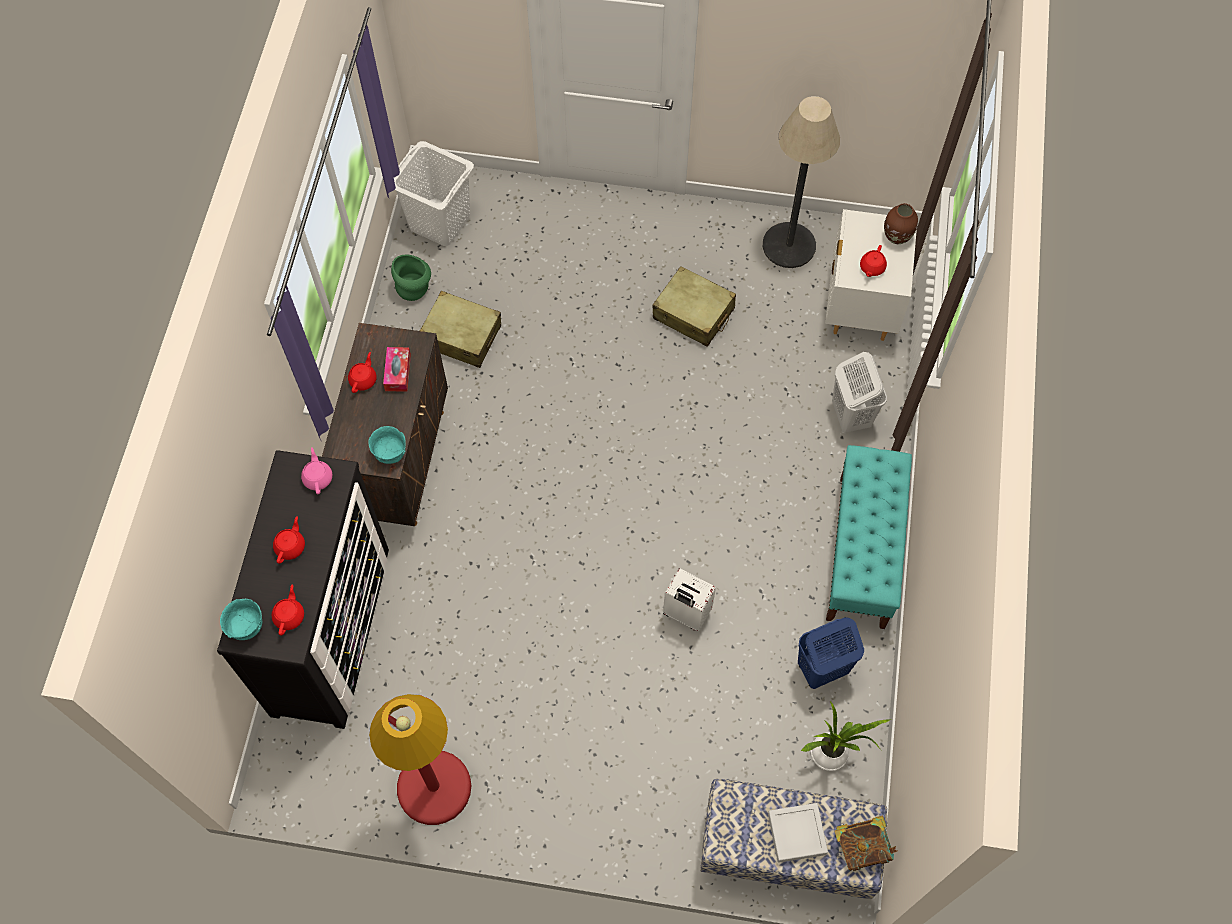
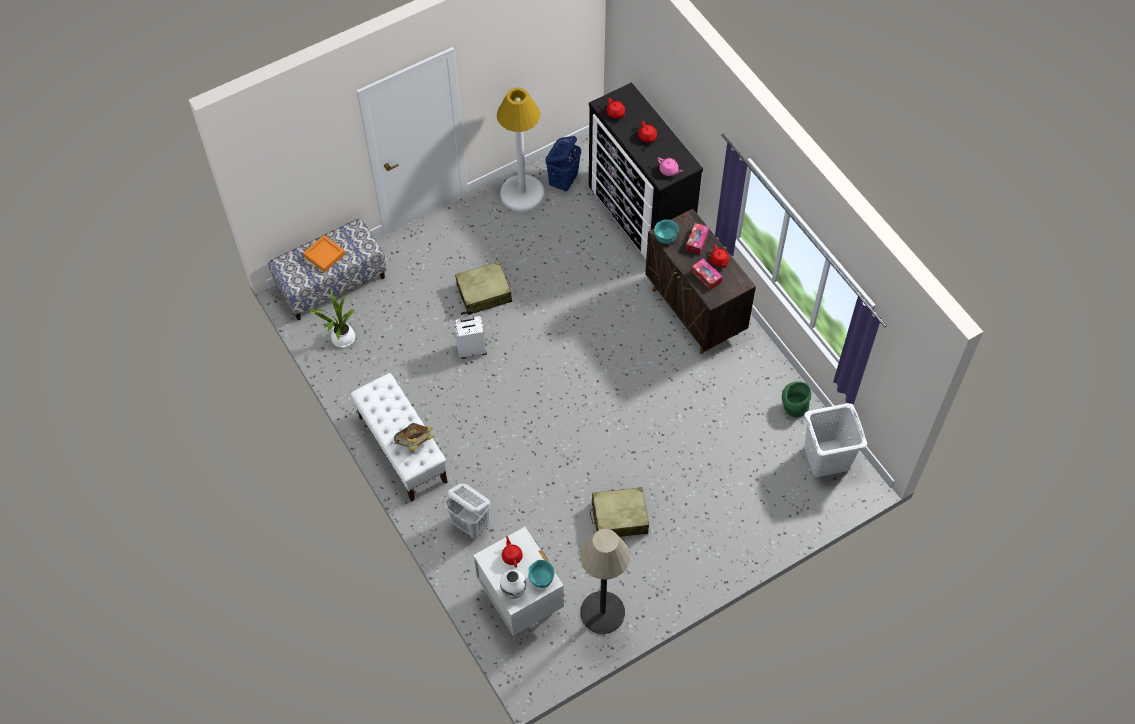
camera: 140 degrees right, 5 degrees down
turquoise bowl [220,599,262,640] -> turquoise bowl moved to [528,560,554,588]
red floor lamp [369,694,471,825] -> white floor lamp [497,88,544,212]
beige suitcase [420,290,501,368] -> beige suitcase moved to [455,261,512,315]
grey tray [768,803,828,863] -> orange tray [303,235,345,272]
blue laundry basket [798,617,864,689] -> blue laundry basket moved to [546,136,581,191]
turquoise bench [826,445,912,629] -> white bench [351,373,447,502]
book [834,816,897,871] -> book moved to [394,423,434,451]
brown vase [884,203,918,244] -> white vase [500,570,526,599]
none -> tissue box [686,223,709,254]

